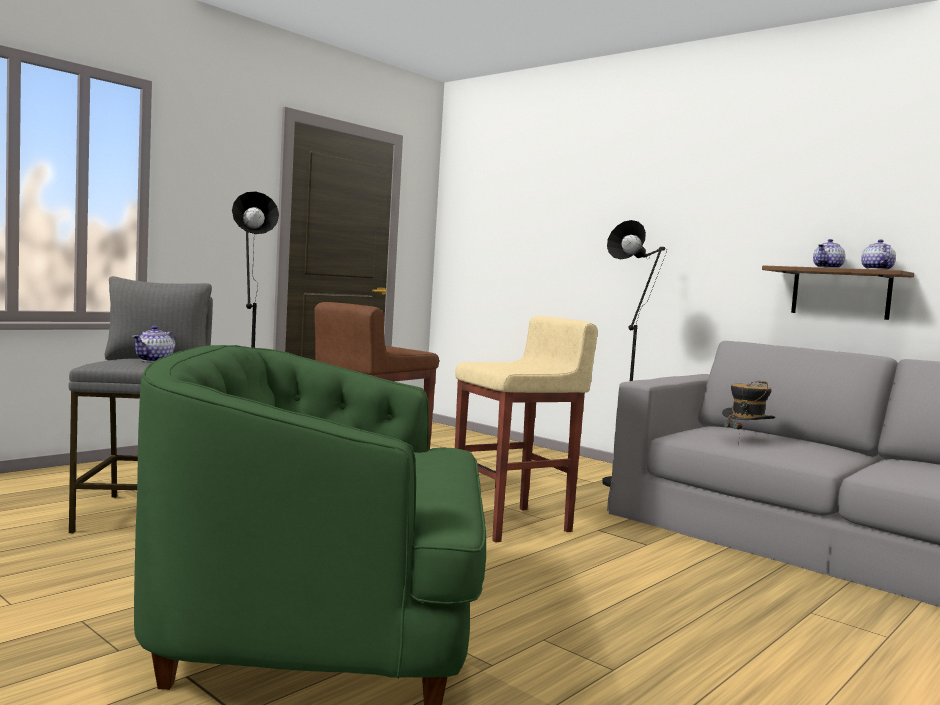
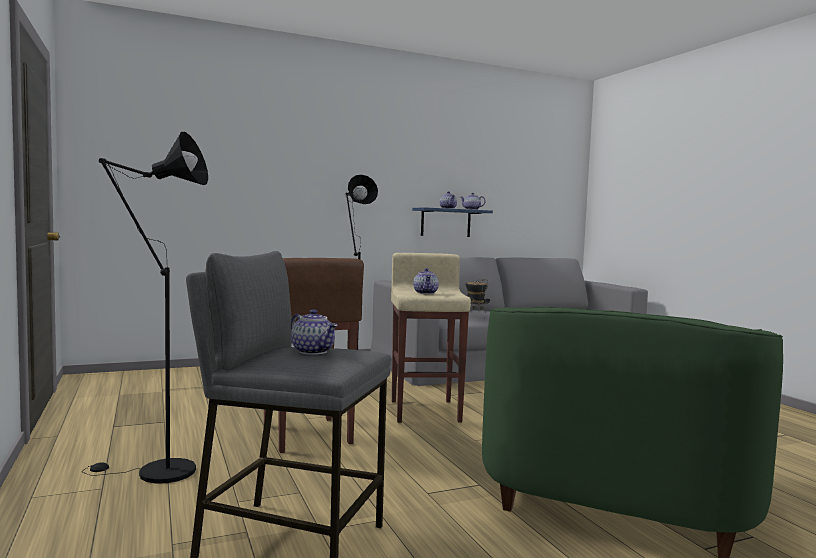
camera: 65 degrees left, 0 degrees up
brown shelf [762,265,914,320] -> blue shelf [412,207,493,237]
none -> teapot [413,268,439,294]

